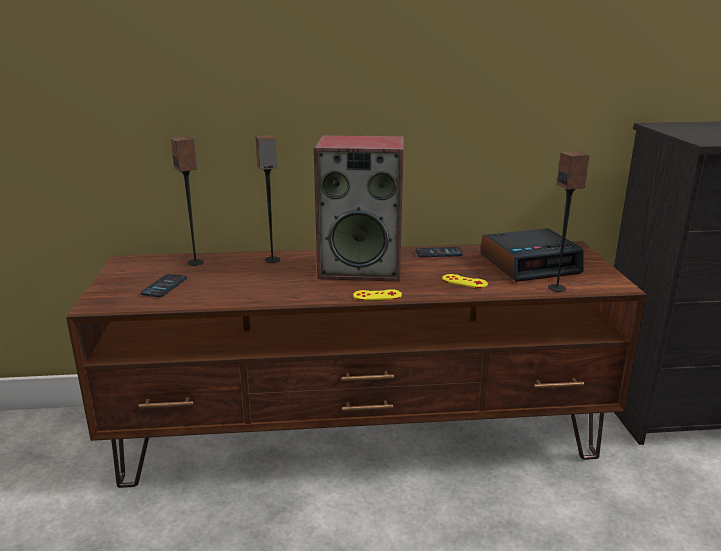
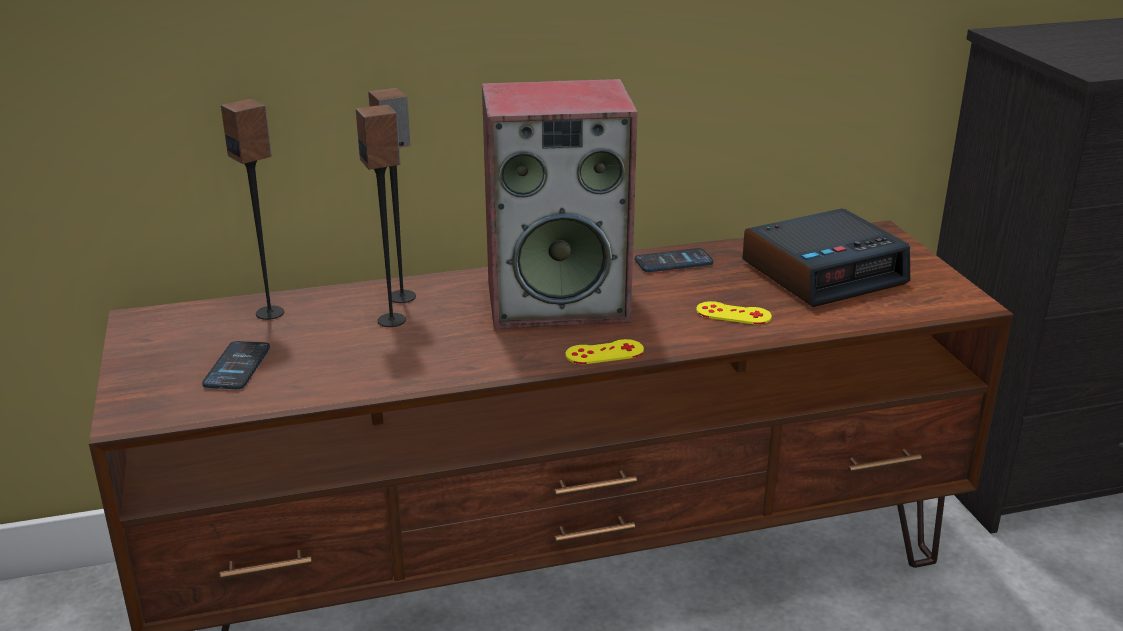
camera: 10 degrees left, 5 degrees up
speaker [548,151,590,292] -> speaker moved to [356,104,406,327]

